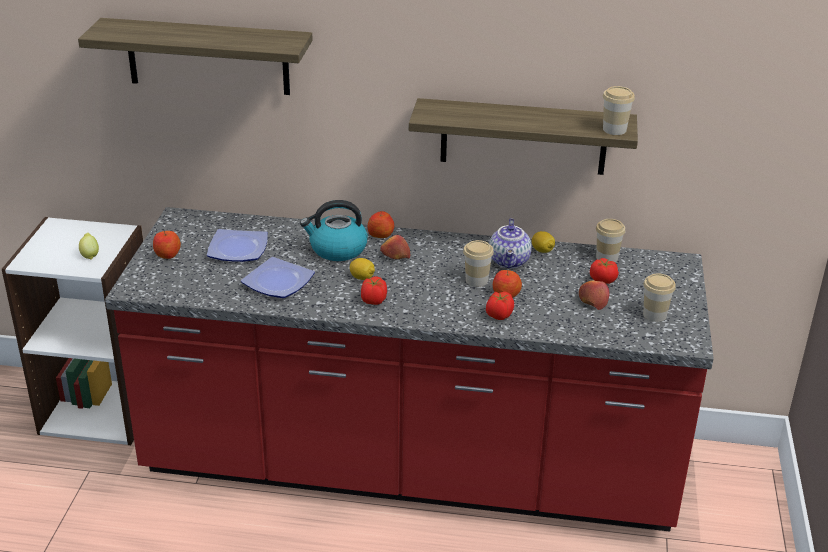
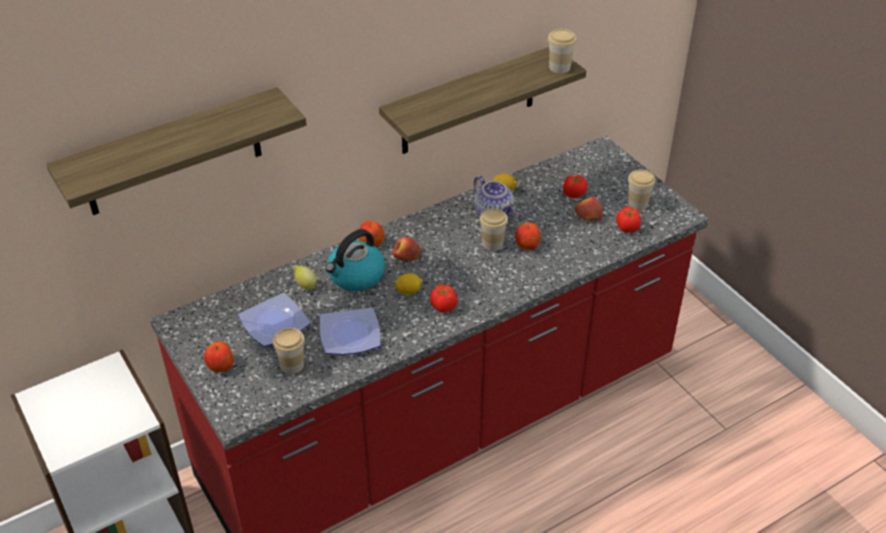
camera: 40 degrees left, 10 degrees up
lemon [79,233,99,259] -> lemon moved to [294,265,317,290]
tomato [486,292,514,320] -> tomato moved to [616,207,641,232]
cup [596,219,626,262] -> cup moved to [273,328,305,374]

